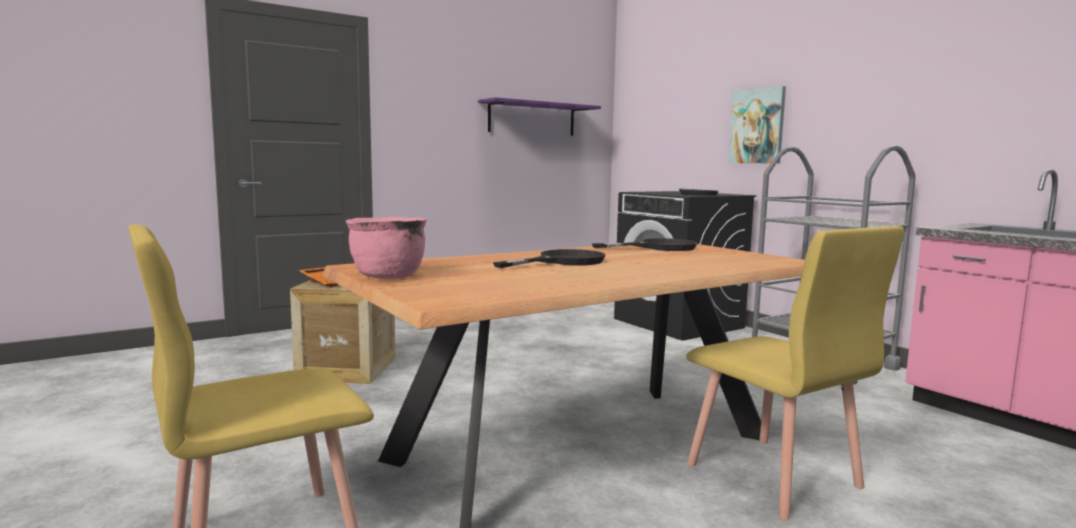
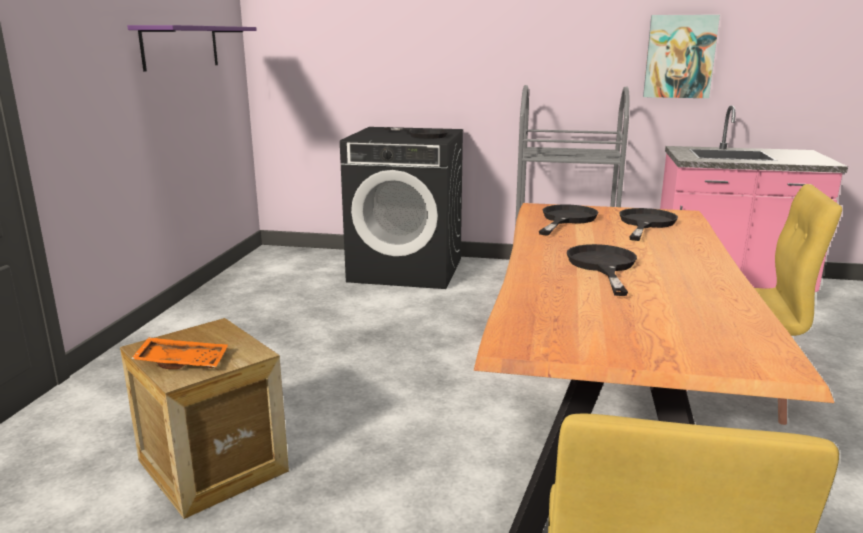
camera: 45 degrees left, 10 degrees up
pink cooking pot [346,217,427,279] -> none
picture [728,86,786,164] -> picture moved to [643,15,720,98]
none -> black frying pan [619,208,678,241]

